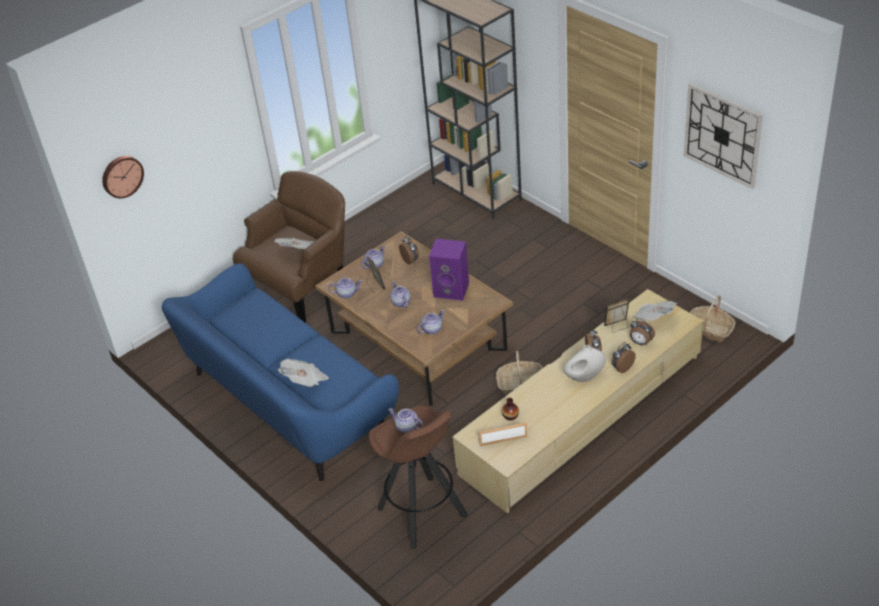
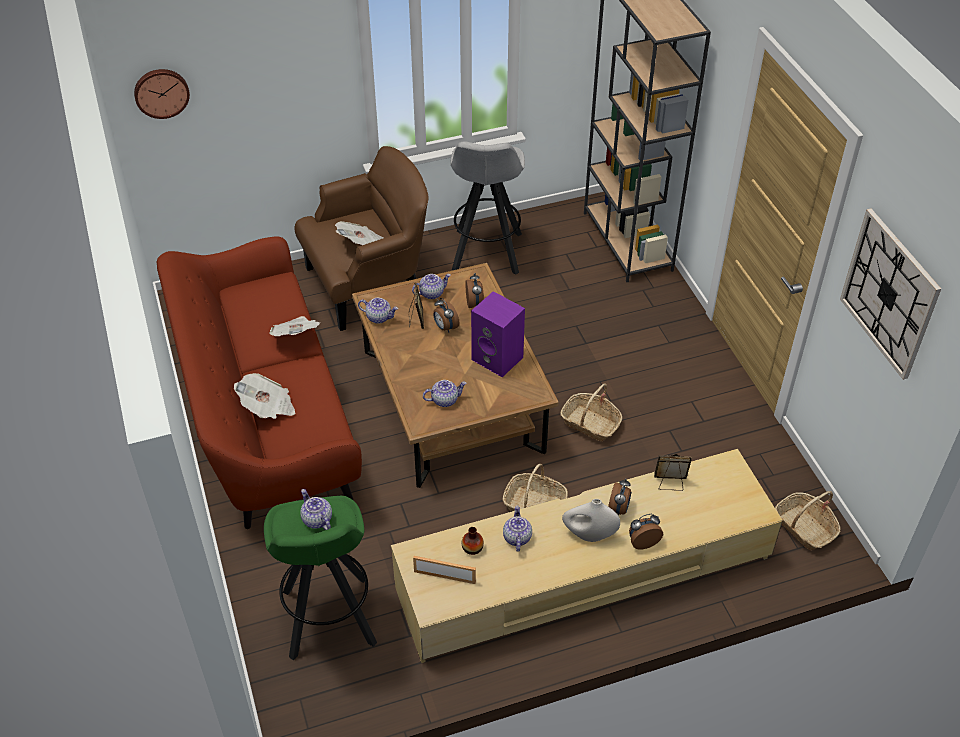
camera: 20 degrees right, 5 degrees up
blue sofa [162,263,399,481] -> brown sofa [157,236,362,529]
brown stool [369,406,467,549] -> green stool [264,496,377,660]
teapot [390,282,411,308] -> teapot moved to [503,506,532,552]
alarm clock [630,319,655,346] -> alarm clock moved to [433,298,459,332]
newspaper [632,301,677,321] -> newspaper moved to [269,316,320,336]
none -> grey stool [450,141,525,275]
none -> basket [560,384,622,442]

